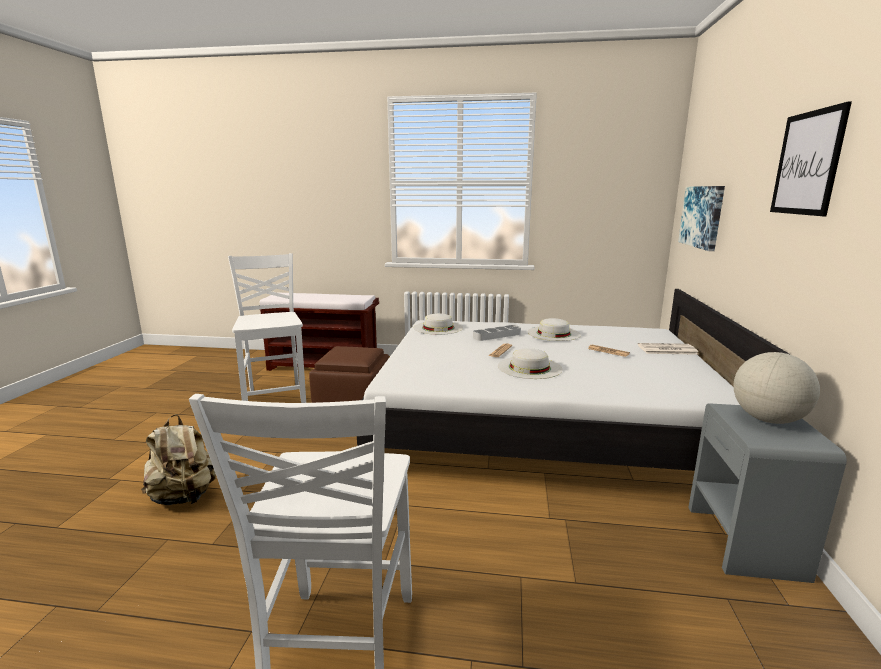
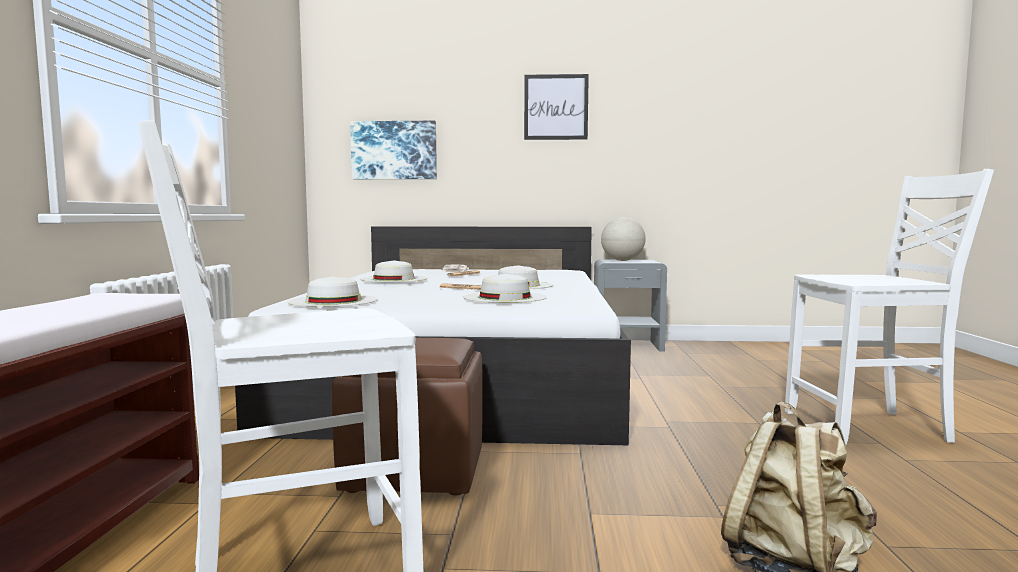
camera: 95 degrees left, 10 degrees down
grey tray [473,325,521,341] -> none
none -> white hat [463,274,547,303]

